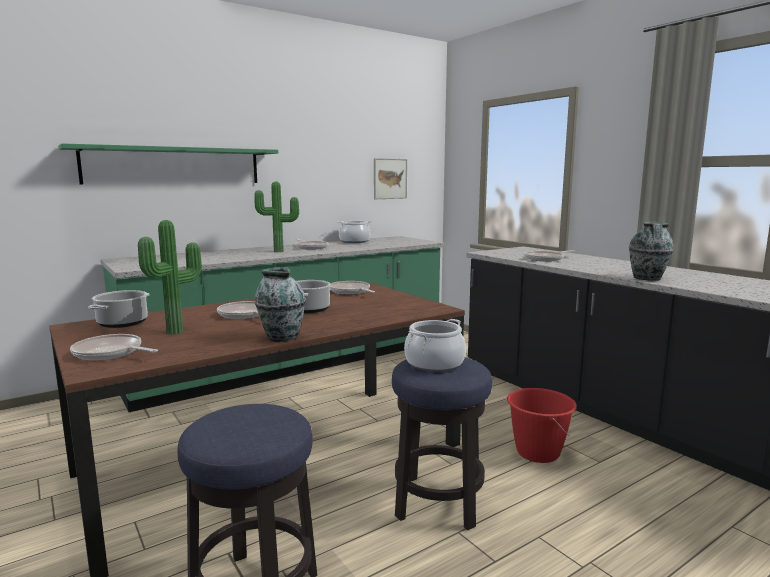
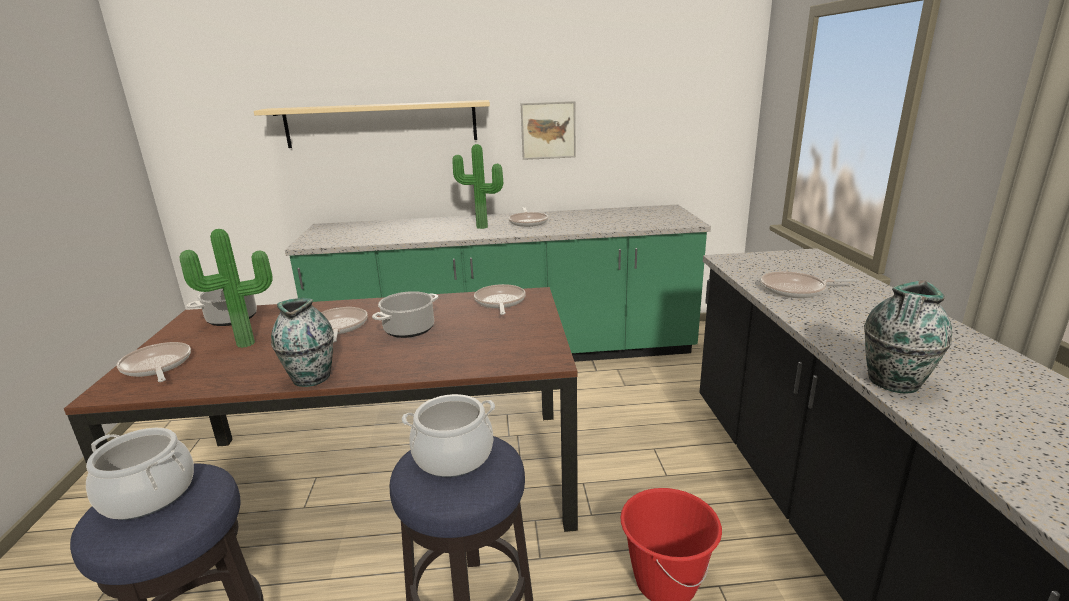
camera: 30 degrees right, 10 degrees up
green shelf [59,143,278,184] -> beige shelf [254,100,490,148]
cooking pot [337,221,372,243] -> cooking pot moved to [86,428,194,520]
picture [374,158,407,199] -> picture moved to [520,101,576,160]

